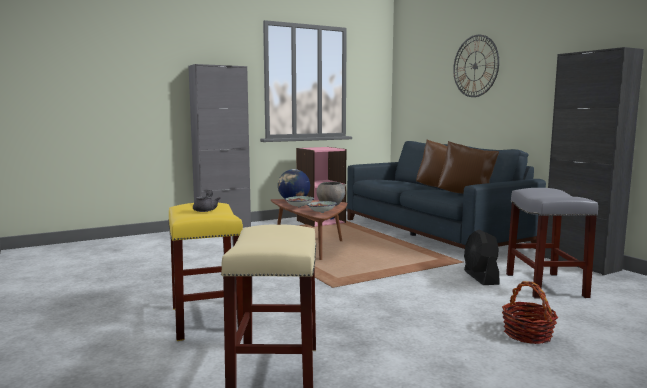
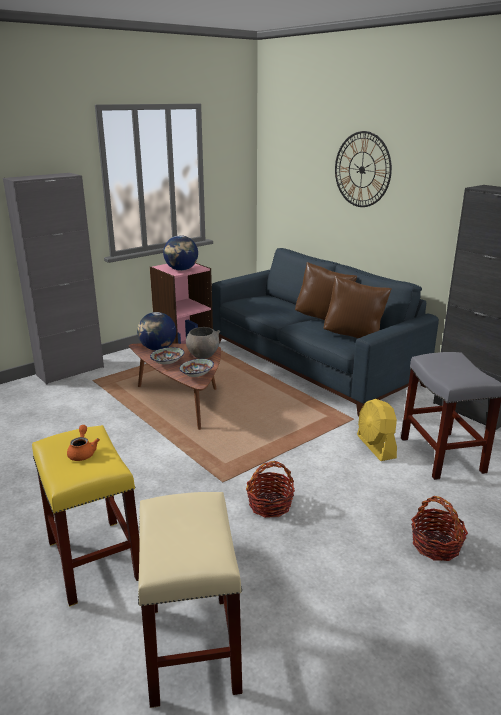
camera: 10 degrees left, 15 degrees up
grey teapot [193,190,220,212] -> orange teapot [67,425,100,461]
black fan [464,230,500,285] -> yellow fan [357,399,397,461]
none -> globe [163,235,198,271]
none -> basket [246,461,295,518]

